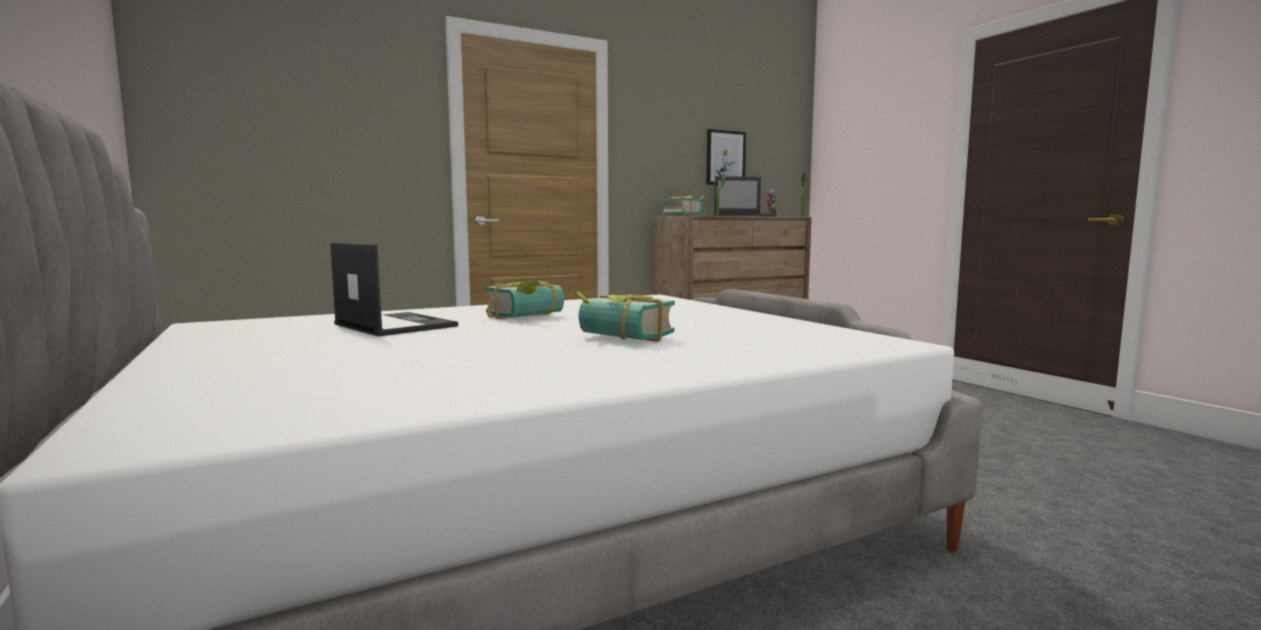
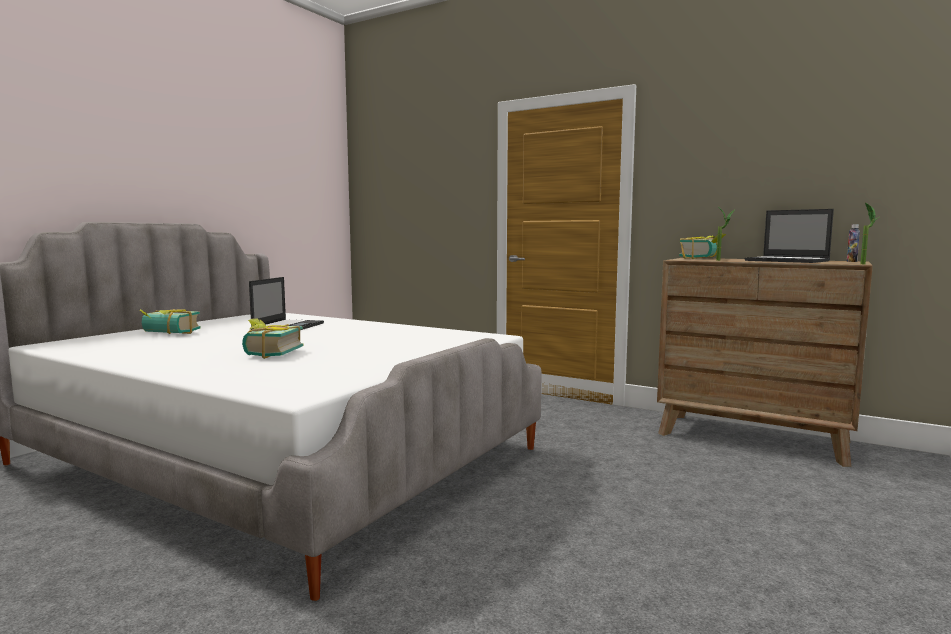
camera: 60 degrees right, 0 degrees up
book [485,280,564,319] -> book moved to [140,309,201,334]
picture [706,129,746,185] -> none

